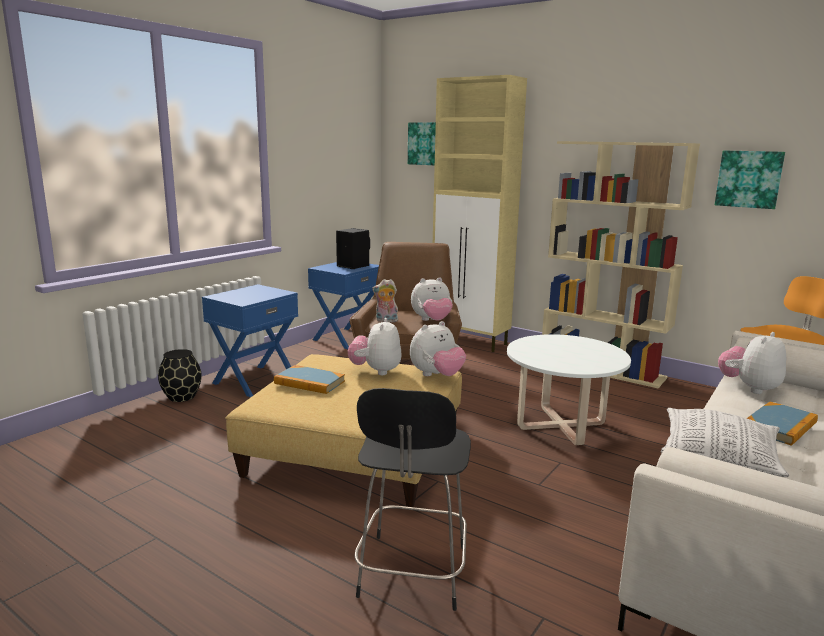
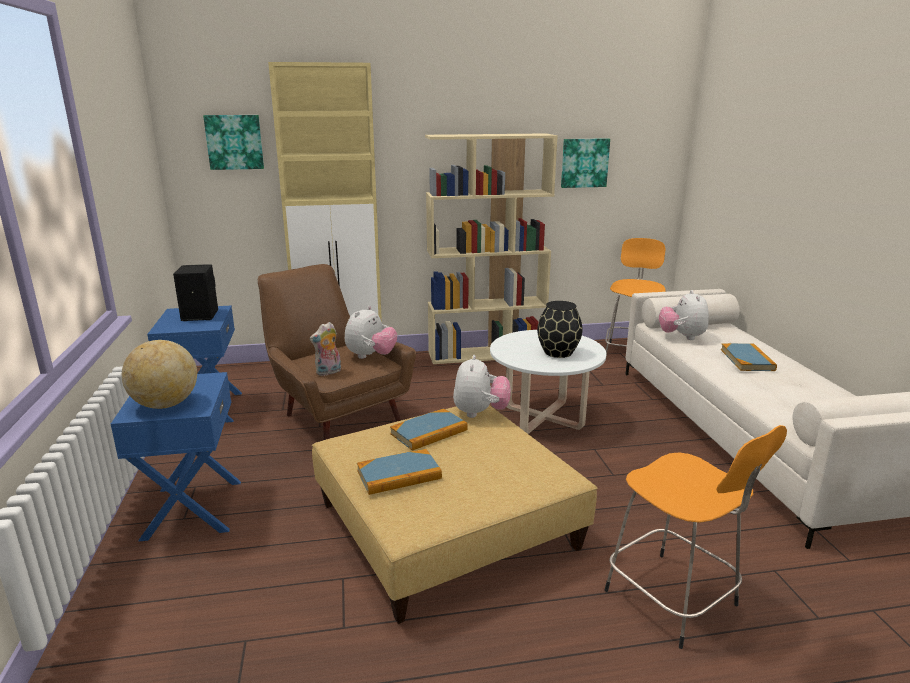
camera: 45 degrees left, 5 degrees up
black vase [158,349,202,402] -> black vase moved to [537,301,583,358]
plush toy [348,318,402,375] -> book [390,408,468,451]
black stool [355,388,471,611] -> orange stool [604,425,787,649]
pillow [661,408,789,477] -> none
none -> globe [122,340,197,409]

